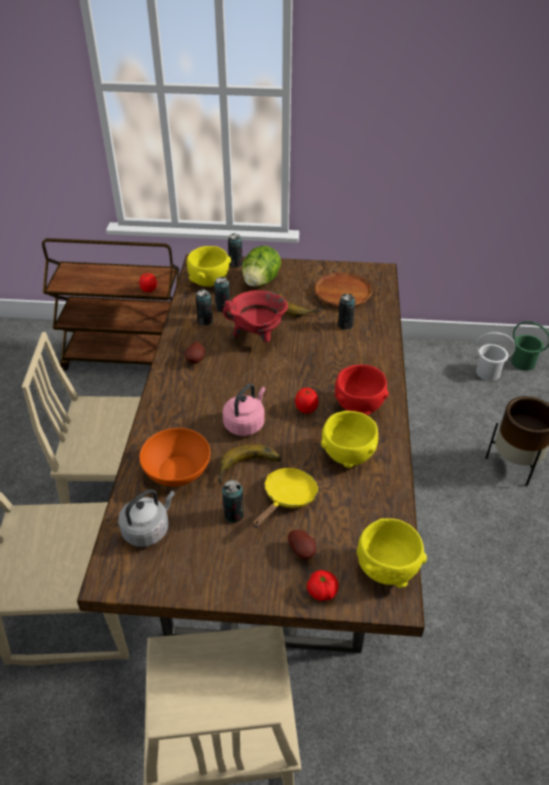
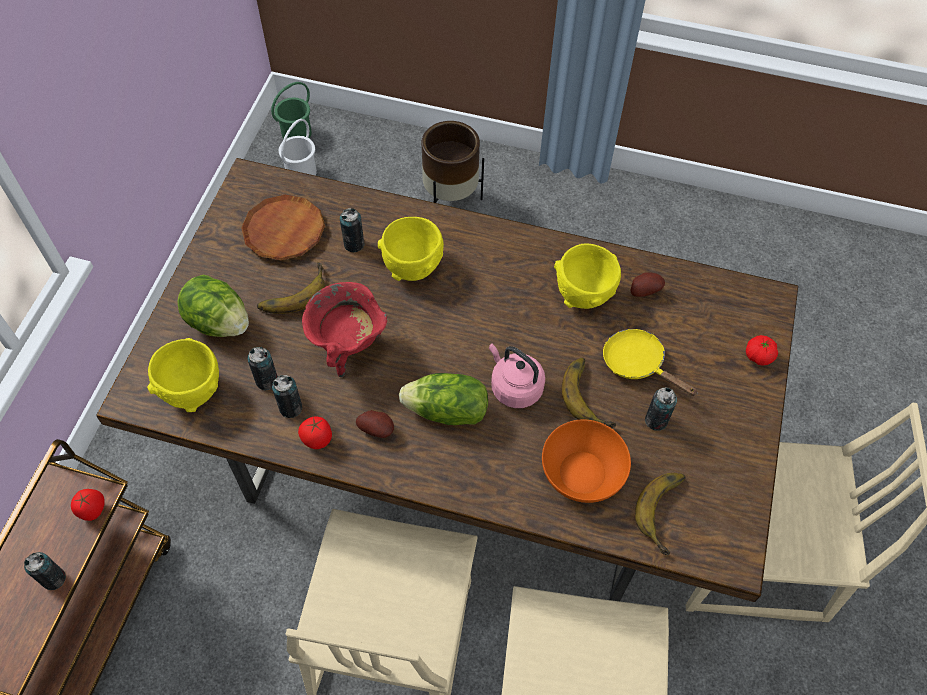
camera: 80 degrees left, 15 degrees up
grey kettle [118,489,175,547] -> banana [635,473,686,556]
can [228,233,243,267] -> can moved to [24,552,66,590]
potato [288,530,316,559] -> potato moved to [631,272,665,297]
tomato [295,388,318,414] -> tomato moved to [298,417,332,449]
red bowl [335,365,389,416] -> none
yellow bowl [357,518,427,588] -> yellow bowl moved to [378,217,444,281]
none -> lettuce [399,373,488,425]

